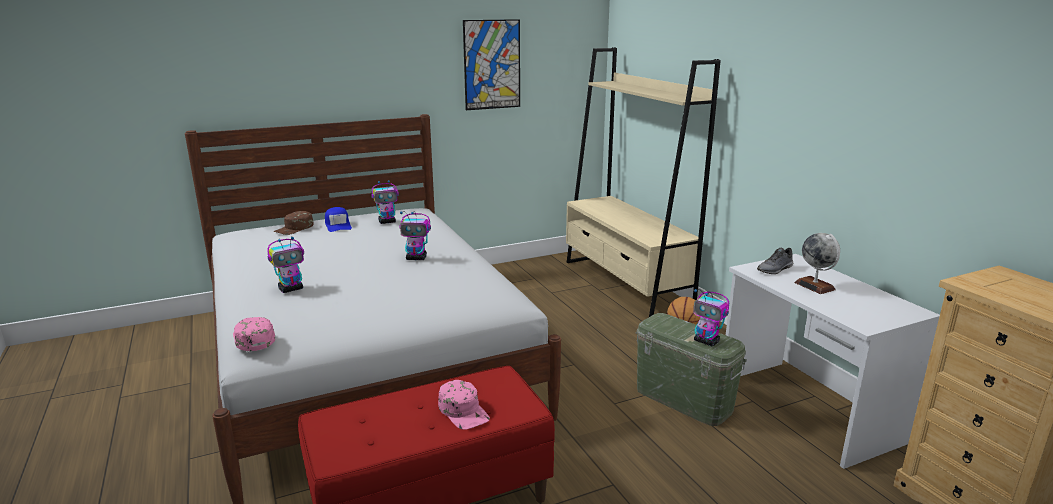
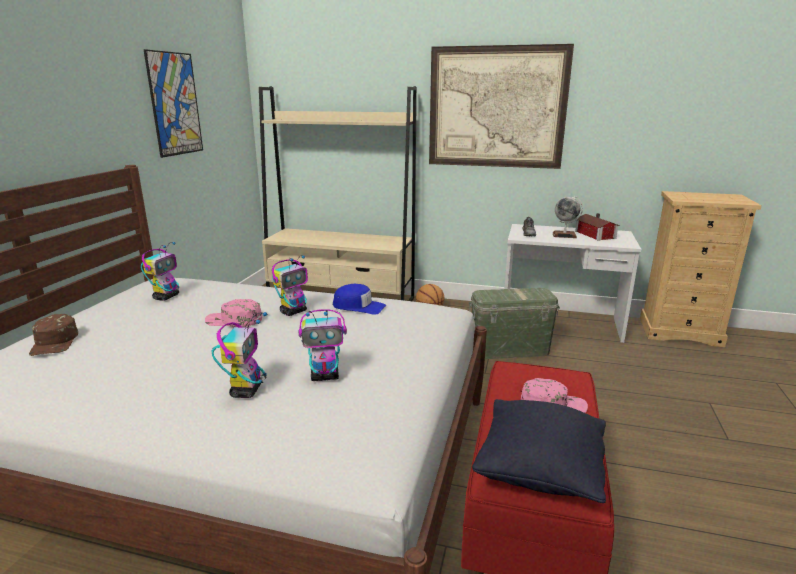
camera: 50 degrees left, 0 degrees up
pink cap [233,317,275,351] -> pink cap moved to [205,299,262,327]
blue cap [325,207,352,232] -> blue cap moved to [333,284,386,315]
toy robot [693,289,729,346] -> toy robot moved to [299,309,347,381]
none -> picture [429,44,574,169]
none -> black pillow [472,399,606,503]
none -> toy house [575,213,620,240]

